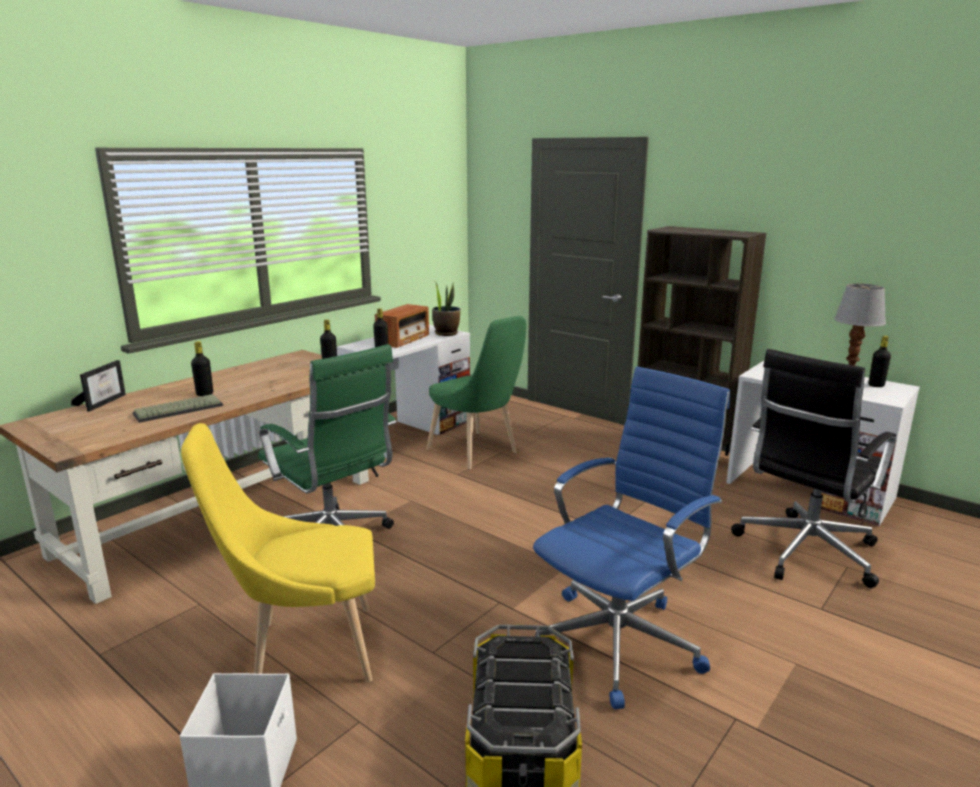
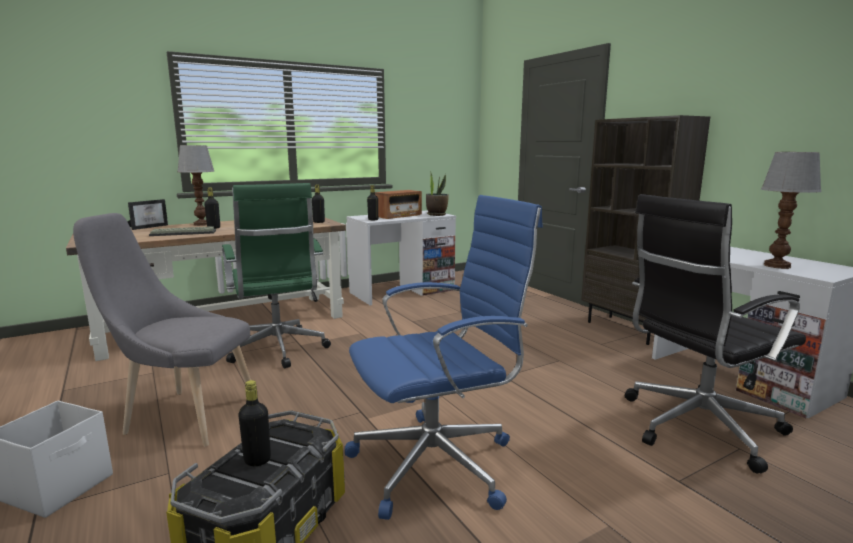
camera: 20 degrees right, 5 degrees down
yellow chair [181,423,375,682] -> grey chair [73,213,251,447]
green chair [426,316,527,469] -> none
black bottle [869,336,891,387] -> black bottle moved to [238,380,271,466]
none -> table lamp [177,145,215,226]

